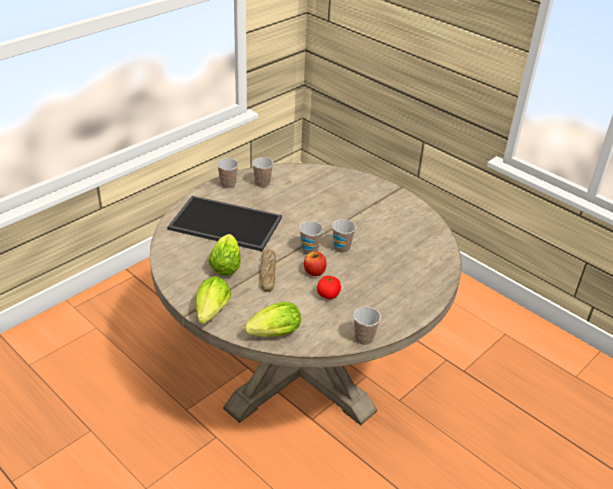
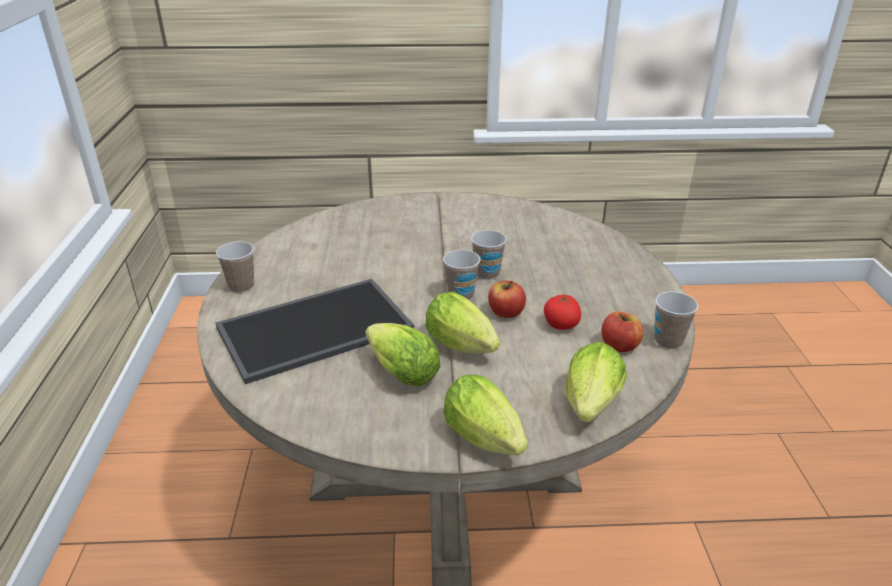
camera: 45 degrees left, 5 degrees down
cup [252,157,273,187] -> none
bread [260,249,276,292] -> lettuce [425,292,500,354]
none -> apple [601,311,643,352]

